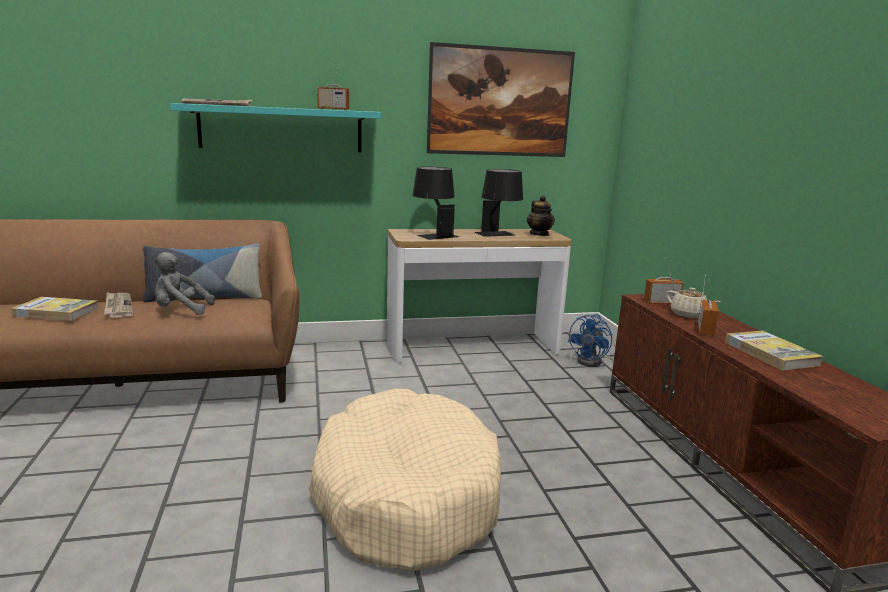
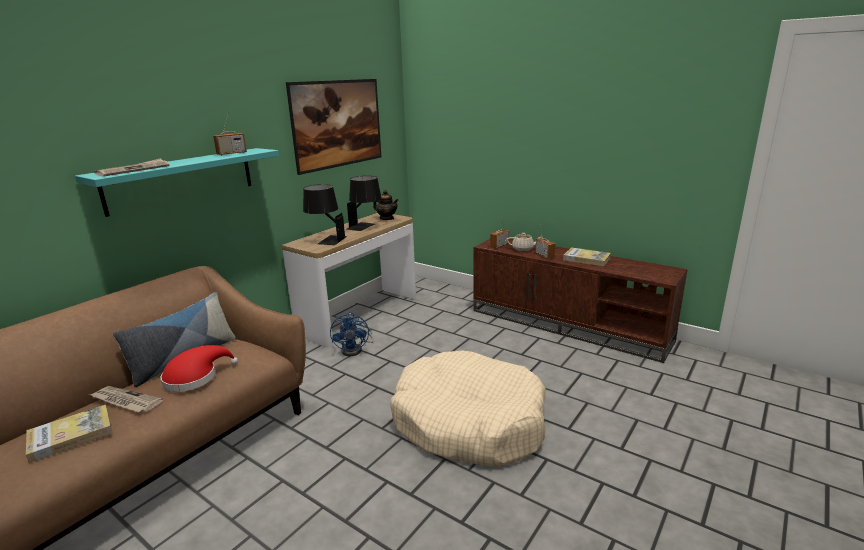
camera: 40 degrees left, 5 degrees up
grey plush toy [154,252,215,315] -> red hat [160,345,238,392]
blue fan [568,314,616,367] -> blue fan moved to [330,312,374,356]

